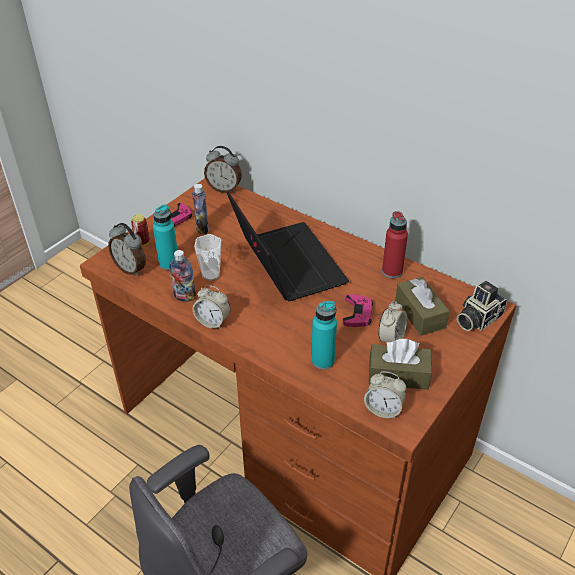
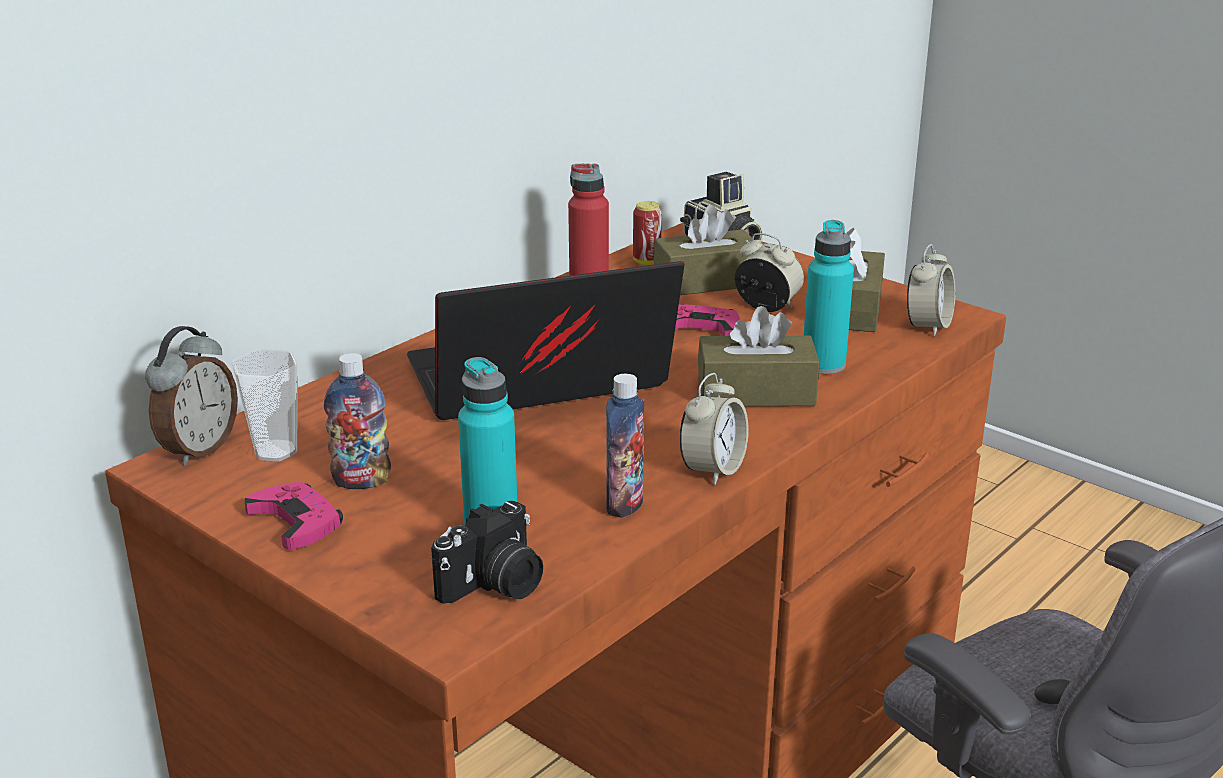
camera: 85 degrees left, 15 degrees down
alarm clock [109,223,146,276] -> camera [431,501,543,604]
can [131,214,150,246] -> can moved to [633,201,662,265]
cup [194,234,221,281] -> cup moved to [232,349,298,462]
none -> brown tissue box [698,306,819,407]

